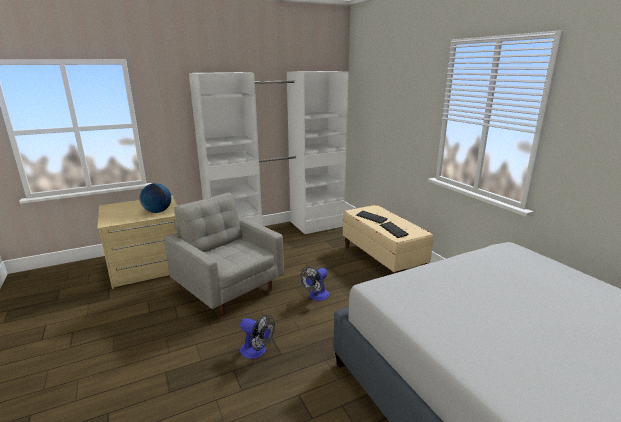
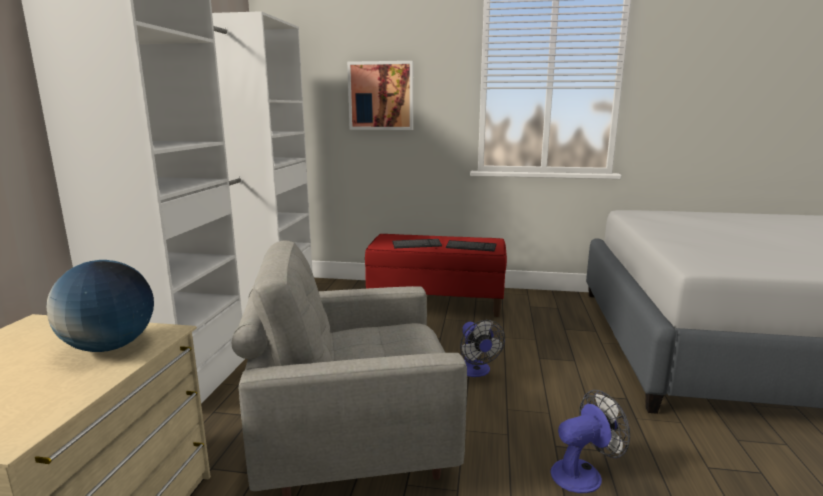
camera: 55 degrees left, 5 degrees down
beige bench [343,205,433,274] -> red bench [365,234,507,317]
none -> picture [347,61,413,130]

